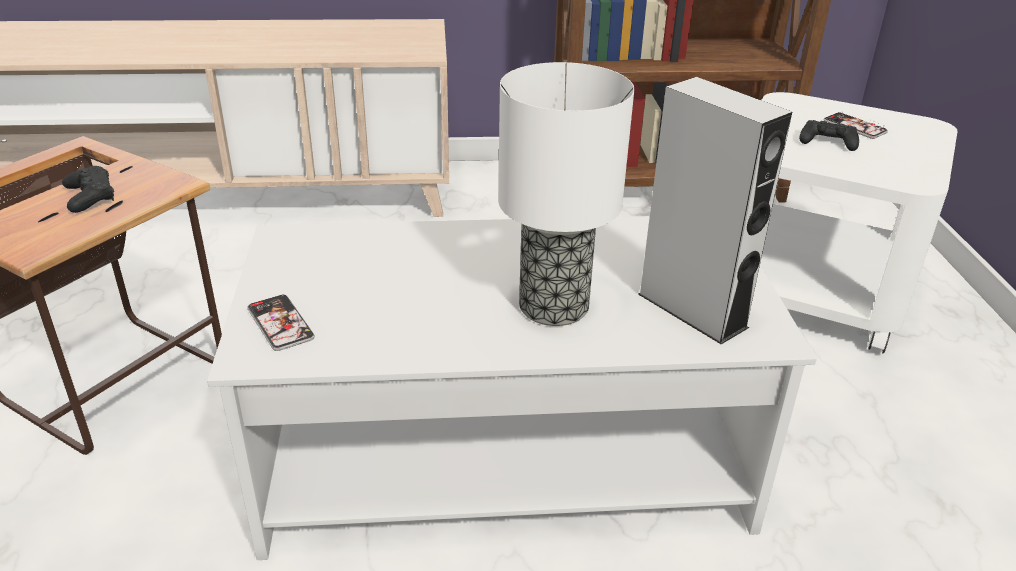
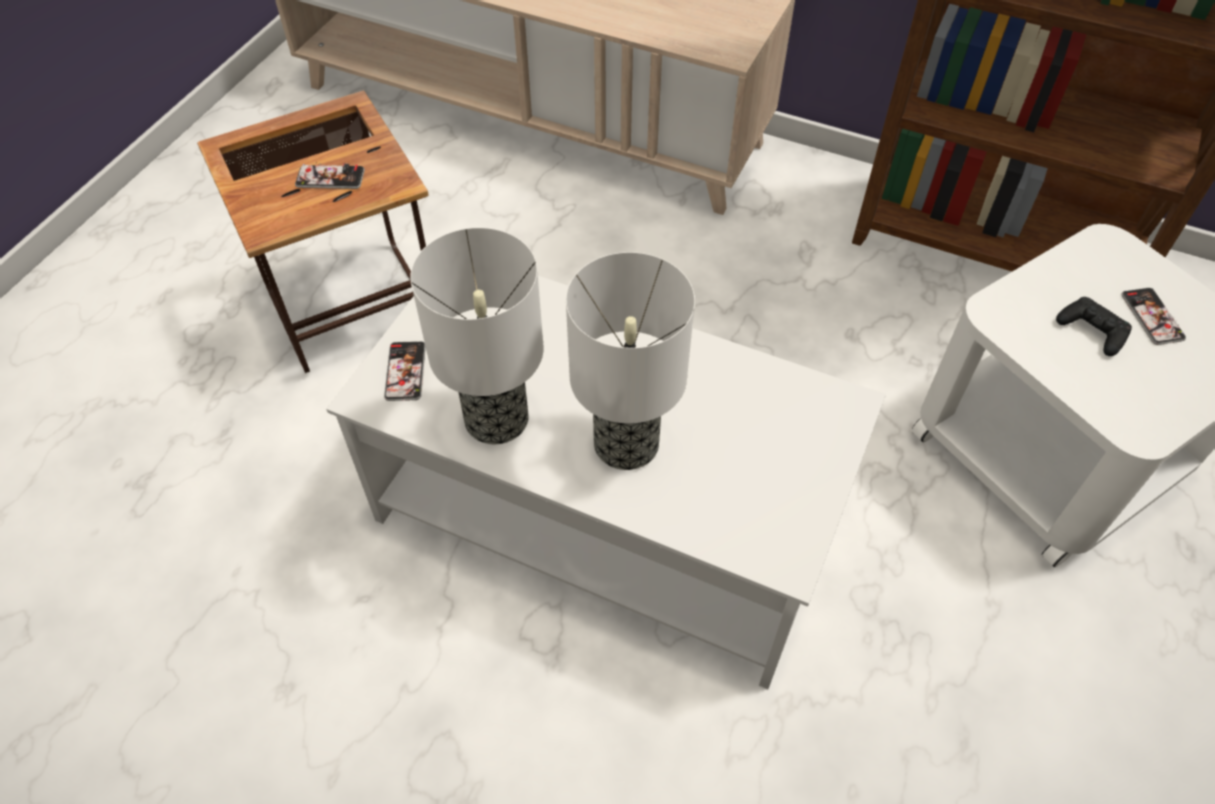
camera: 30 degrees right, 20 degrees up
black game controller [62,166,114,213] -> phone [295,163,365,189]
grey speaker [638,77,792,344] -> none
none -> table lamp [410,228,544,444]

